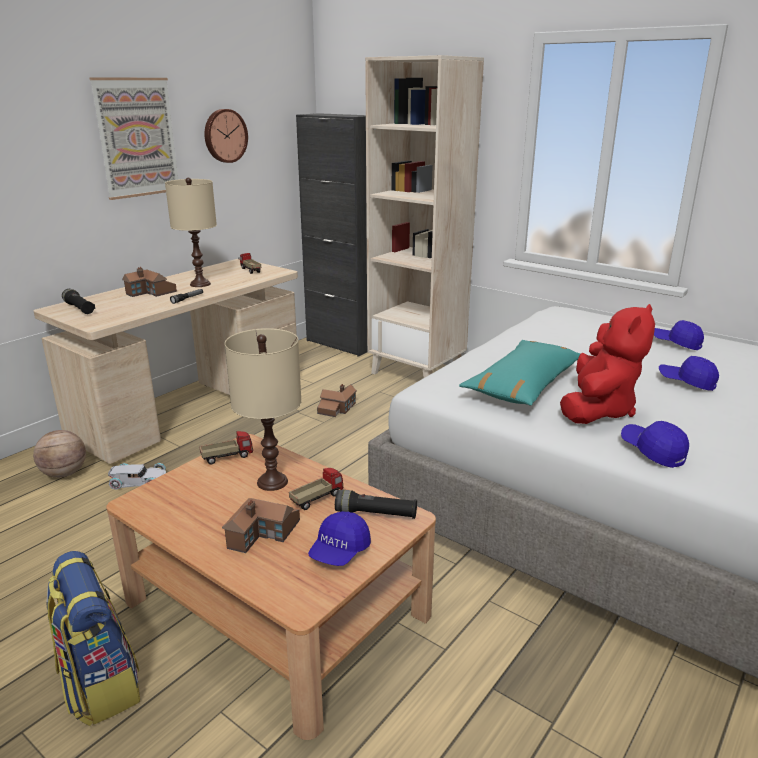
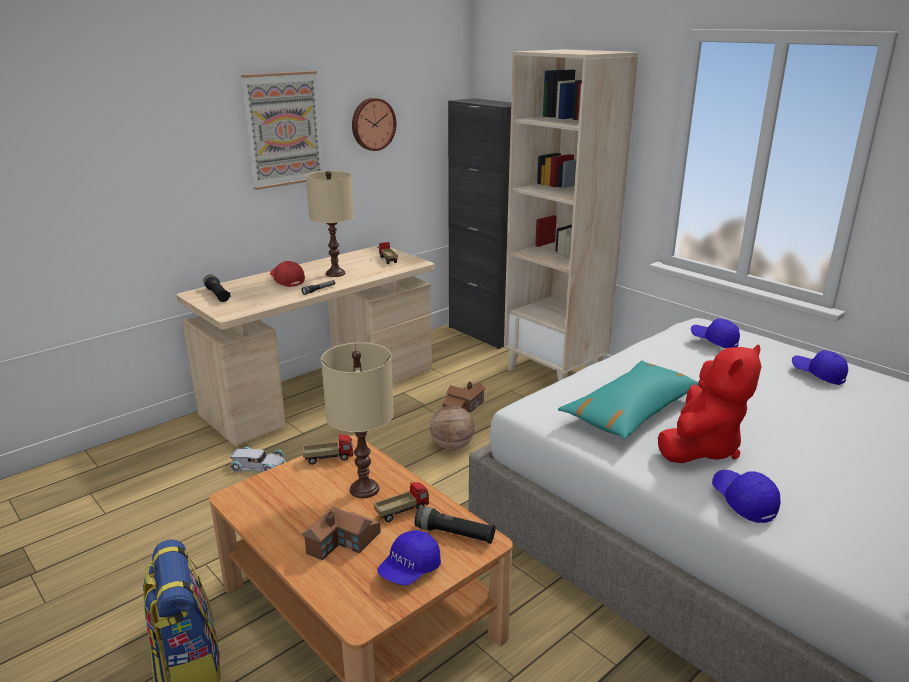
camera: 10 degrees right, 0 degrees up
basketball [33,430,86,478] -> basketball moved to [430,405,475,450]
toy house [122,267,177,297] -> red cap [270,261,305,287]
blue cap [659,356,719,391] -> blue cap moved to [691,319,740,348]

